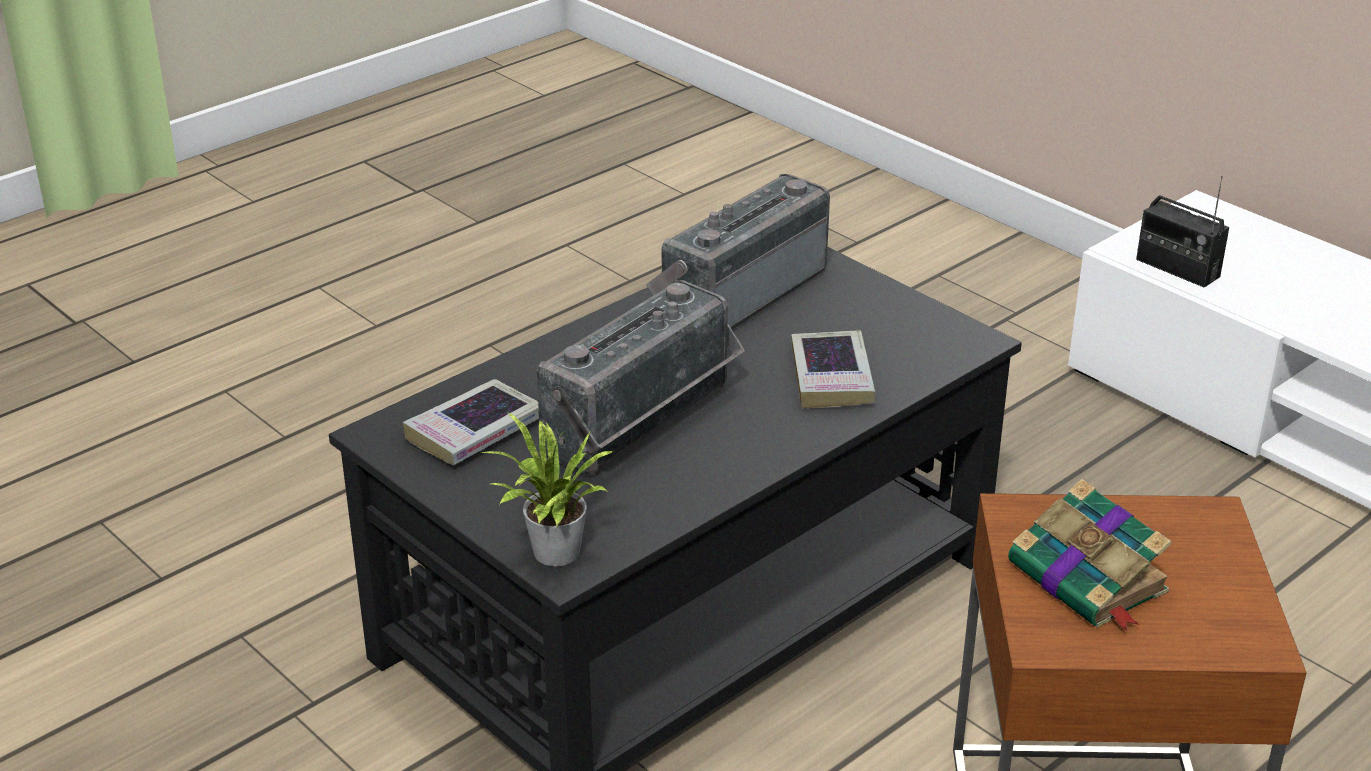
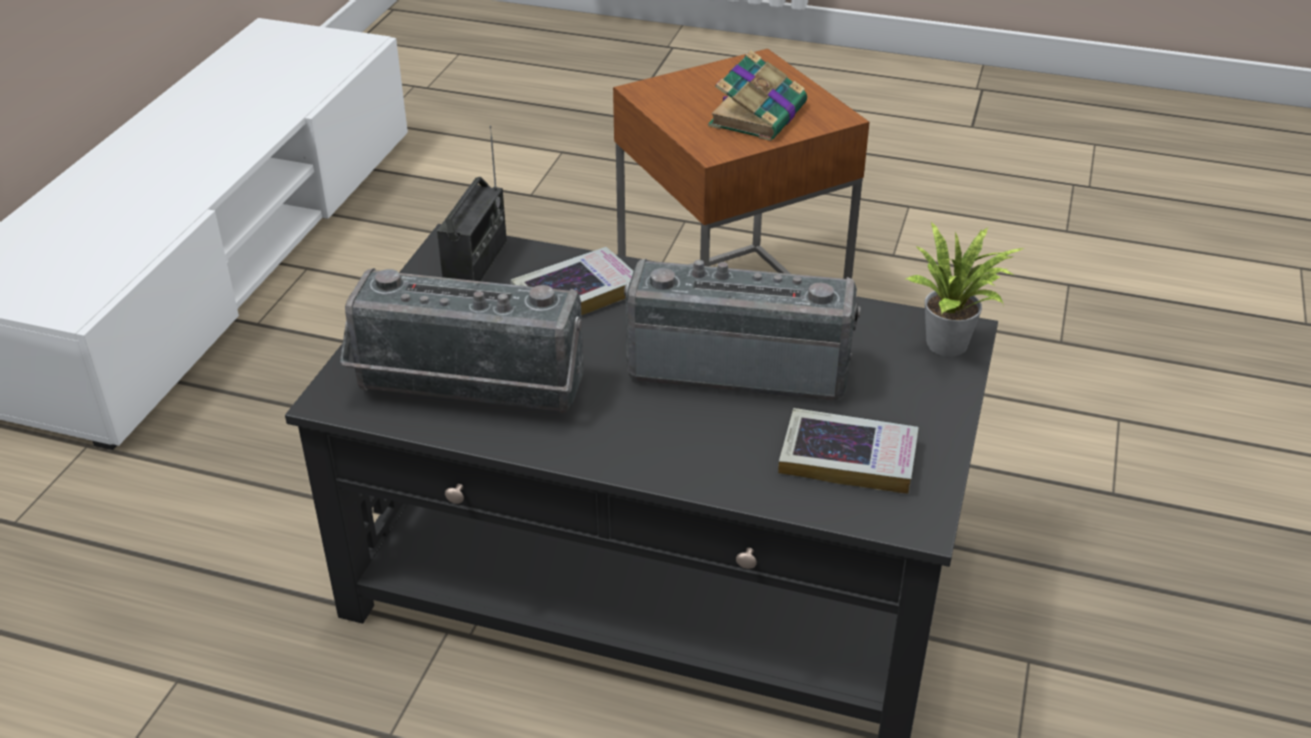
camera: 120 degrees left, 5 degrees up
radio [1136,176,1229,287] -> radio moved to [437,126,507,281]

